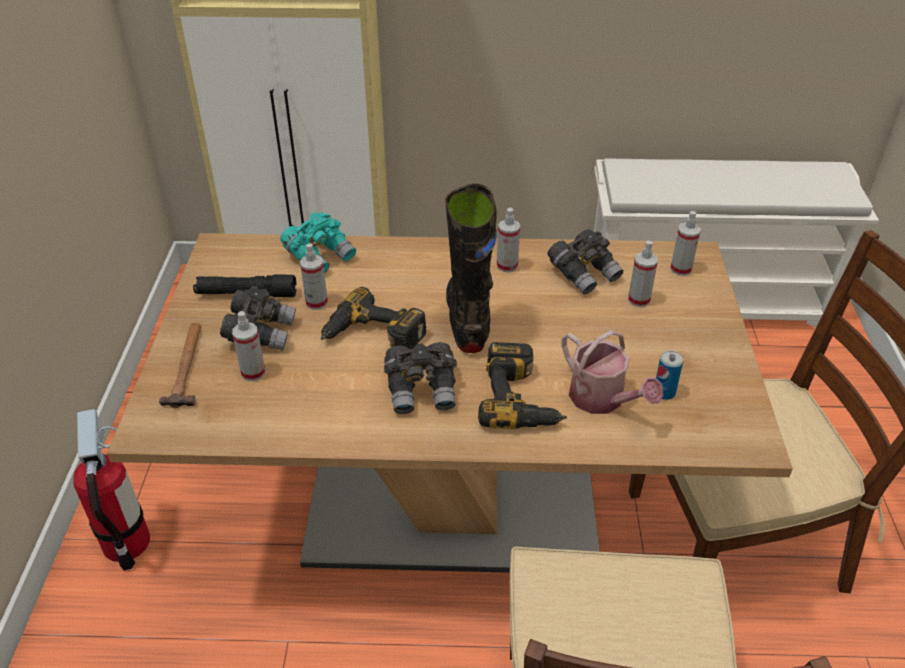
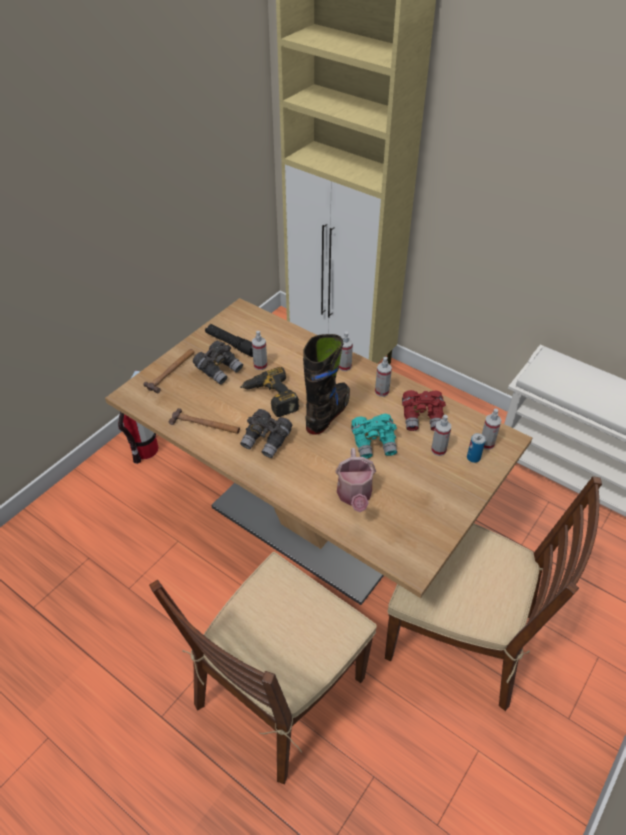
camera: 35 degrees right, 5 degrees up
spray bottle [232,311,265,381] -> spray bottle moved to [339,331,353,371]
turquoise binoculars [280,213,356,273] -> turquoise binoculars moved to [351,414,397,459]
power drill [478,342,567,429] -> none
grey binoculars [547,229,624,294] -> red binoculars [402,390,446,431]
can [656,351,683,400] -> can moved to [467,433,486,463]
none -> hammer [169,408,240,434]

